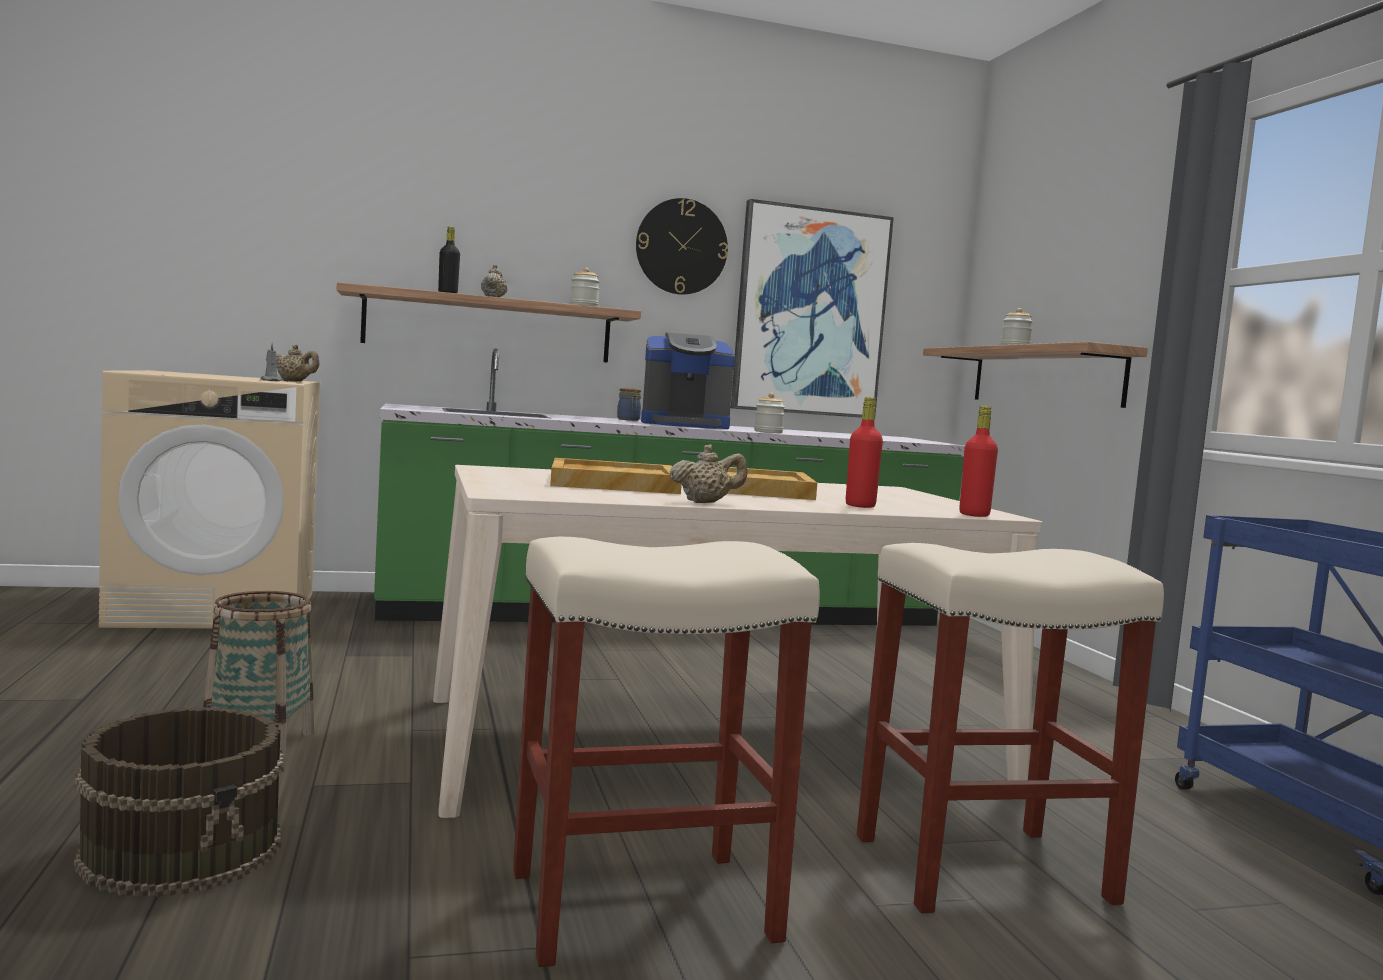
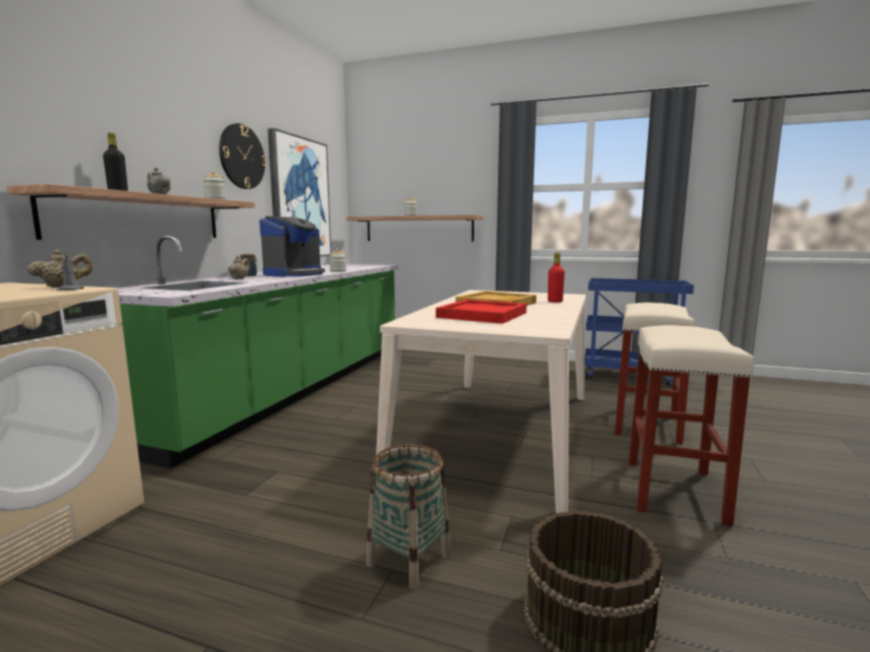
camera: 55 degrees left, 5 degrees up
beige tray [550,458,682,494] -> red tray [436,300,527,324]
beige teapot [669,444,747,503] -> beige teapot moved to [228,256,250,279]
red bottle [959,406,998,517] -> none

